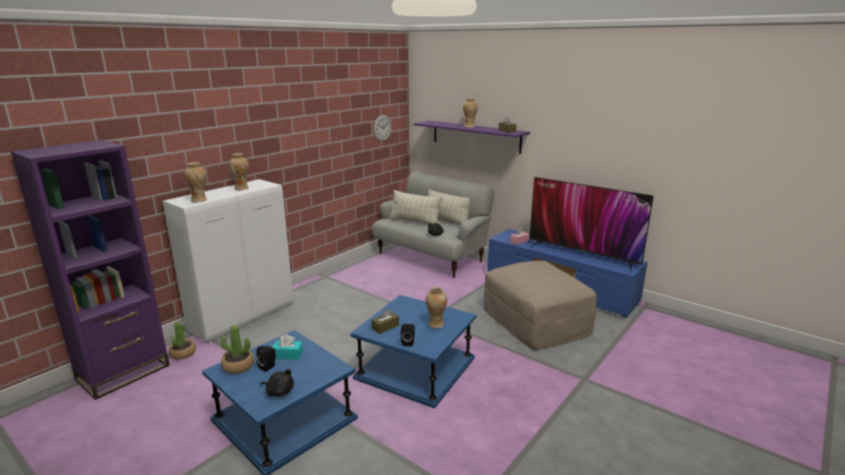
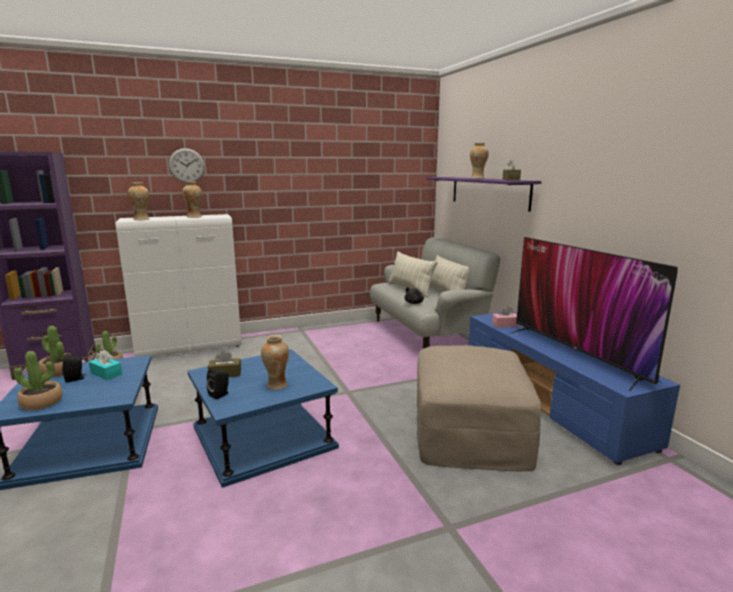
camera: 30 degrees right, 5 degrees down
black plush toy [260,369,294,397] -> potted plant [14,351,63,410]
wall clock [374,115,392,141] -> wall clock moved to [169,148,205,183]

